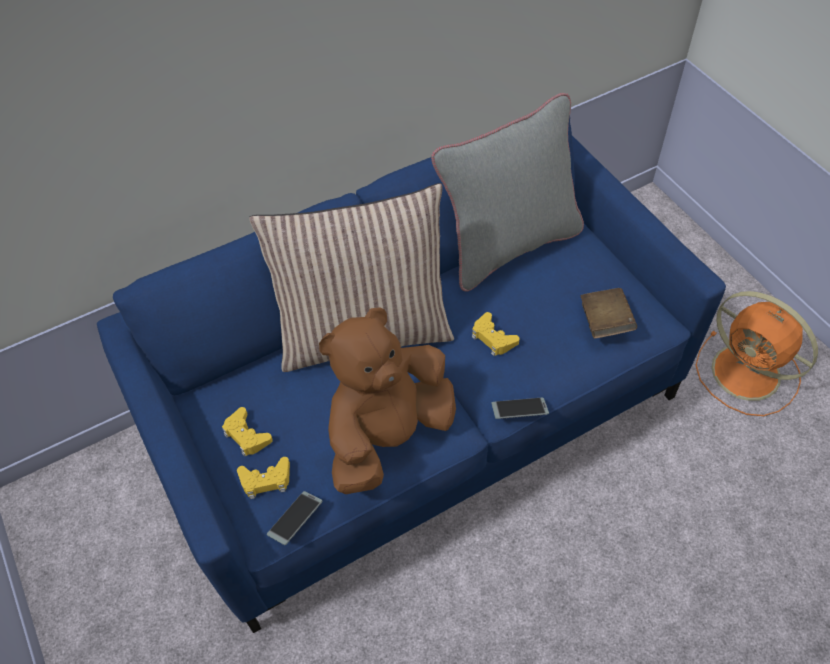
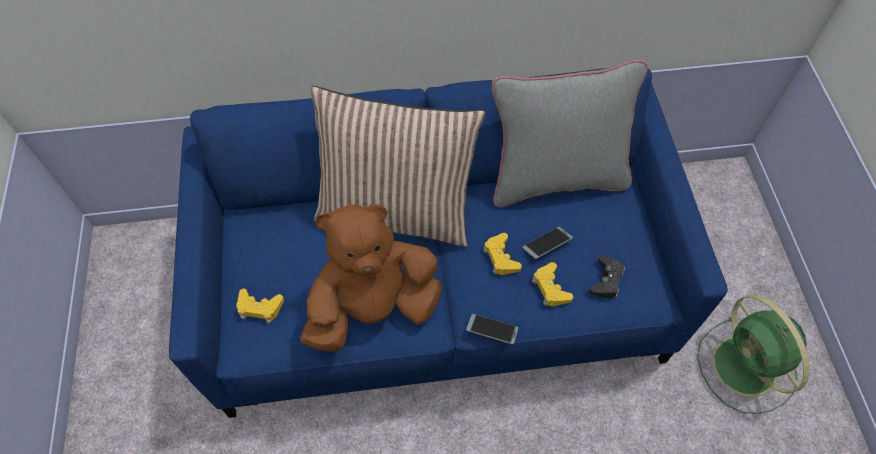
camera: 20 degrees right, 5 degrees up
yellow game controller [222,407,273,457] -> yellow game controller moved to [532,262,573,306]
phone [267,491,322,545] -> phone moved to [522,227,573,259]
brown book [581,288,637,339] -> black game controller [589,255,625,298]
orange fan [695,291,818,416] -> green fan [697,294,810,414]

